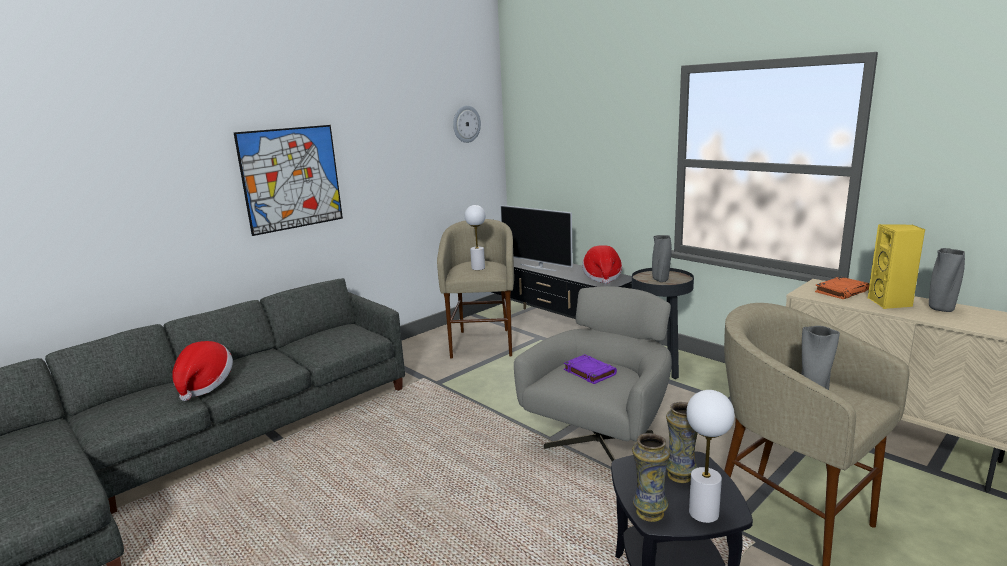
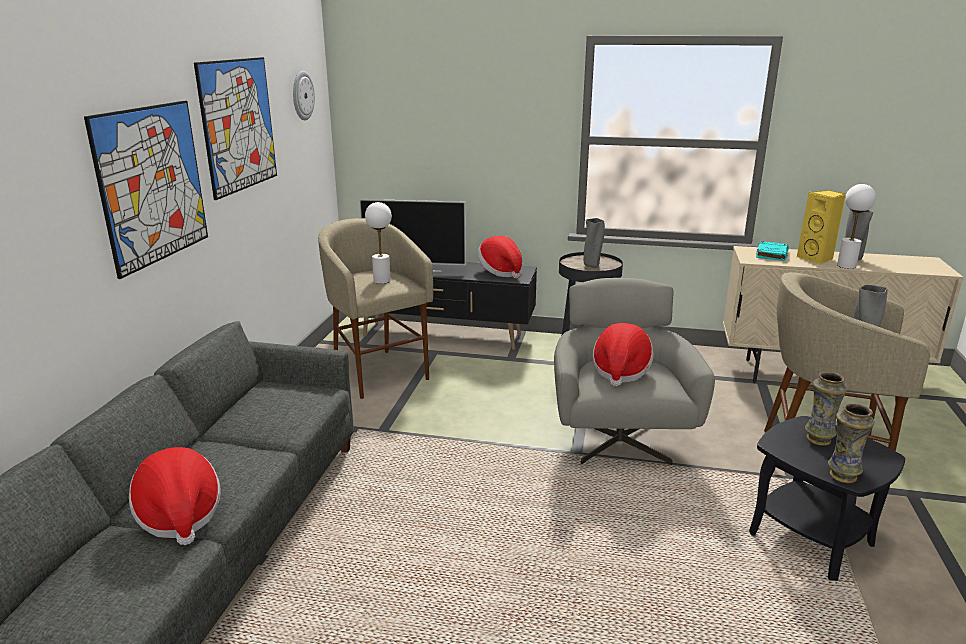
camera: 35 degrees left, 5 degrees up
purple book [564,354,617,384] -> hat [593,323,654,387]
white table lamp [686,390,735,523] -> white table lamp moved to [837,184,876,269]
orange book [815,277,870,299] -> turquoise book [756,241,789,261]
none -> picture [194,57,277,200]

